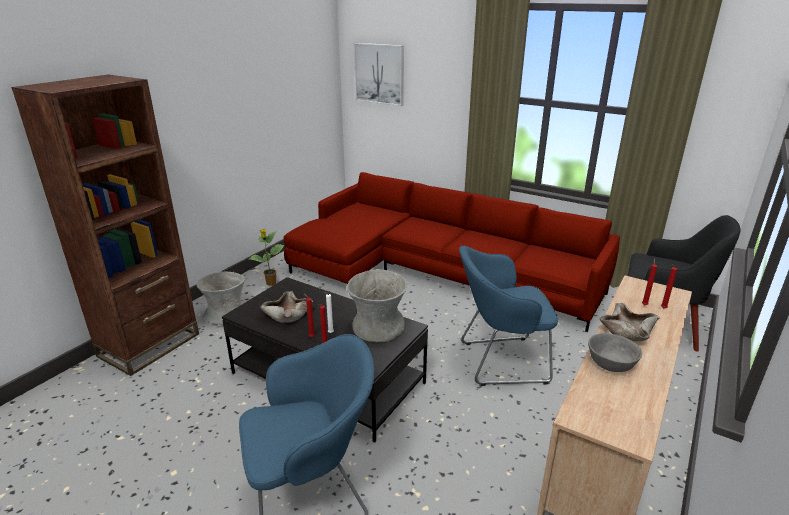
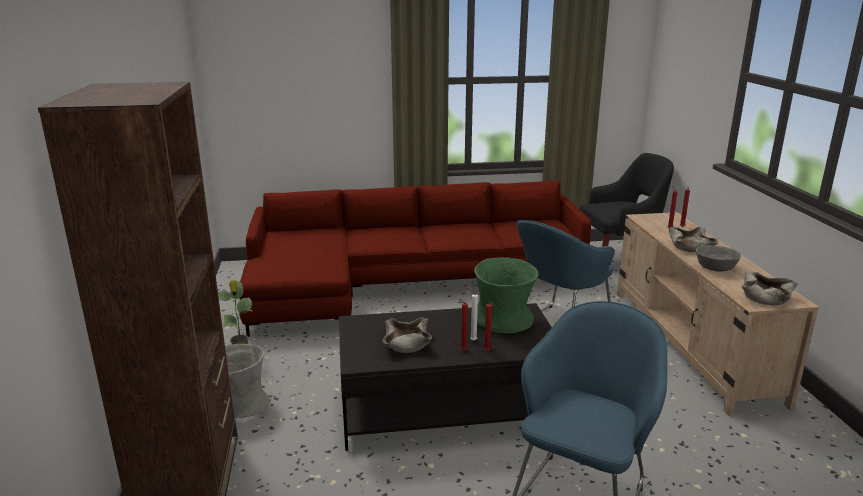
camera: 40 degrees left, 5 degrees down
grey vase [347,269,407,342] -> green vase [474,257,538,334]
picture [354,43,404,106] -> none
none -> beige bowl [742,272,797,306]

